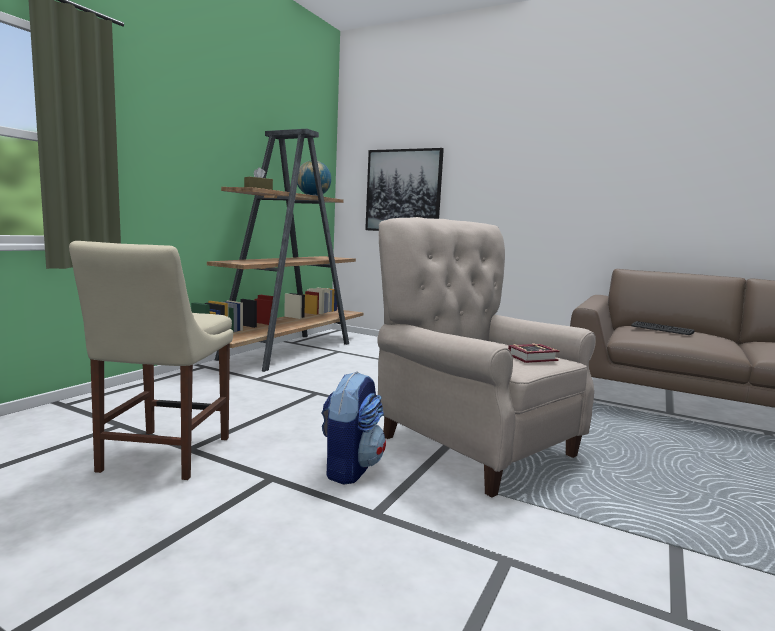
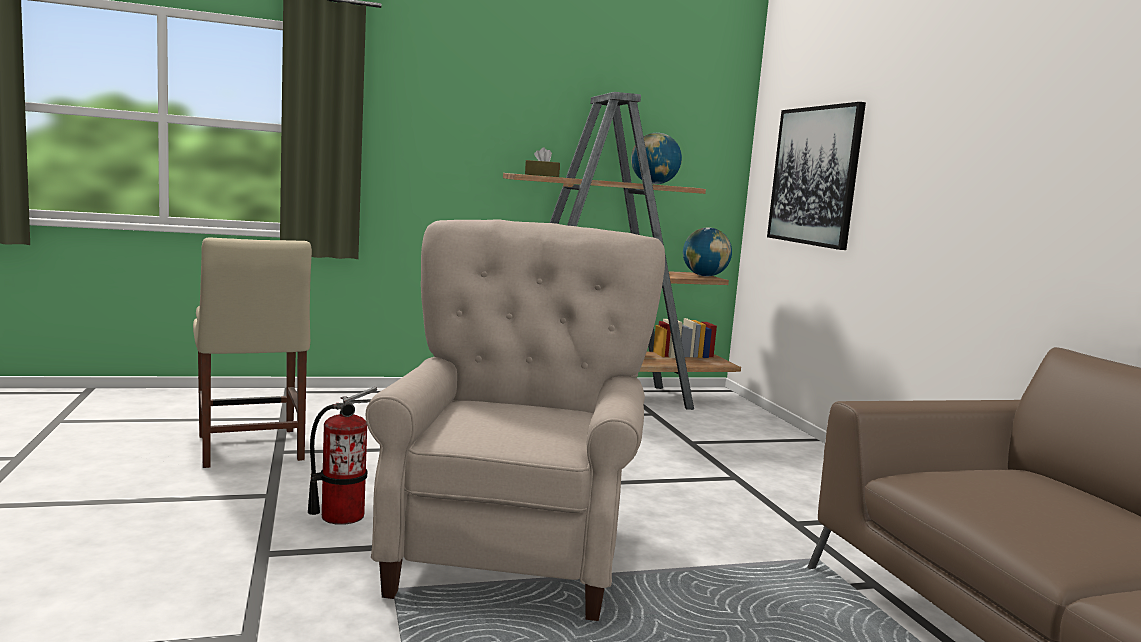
camera: 45 degrees right, 0 degrees up
beige chair [69,241,233,480] -> beige chair turned 75 degrees counterclockwise [193,238,312,468]
backpack [321,371,386,485] -> fire extinguisher [308,387,377,525]
book [508,344,560,363] -> none
keyboard [631,321,694,335] -> none
none -> globe [683,227,732,276]

